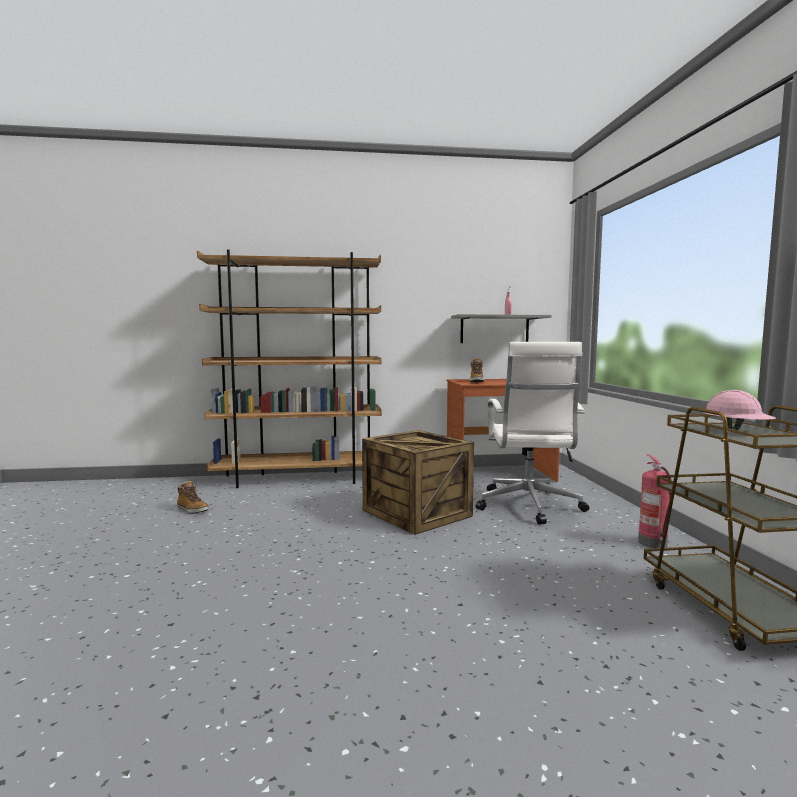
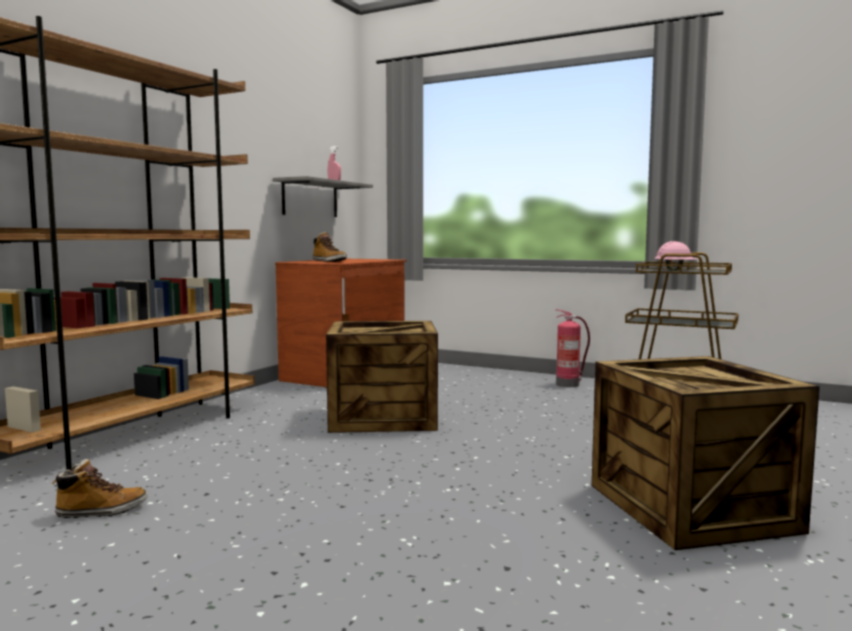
camera: 55 degrees left, 0 degrees up
white office chair [476,342,589,525] -> none
none -> crate [592,356,820,550]

